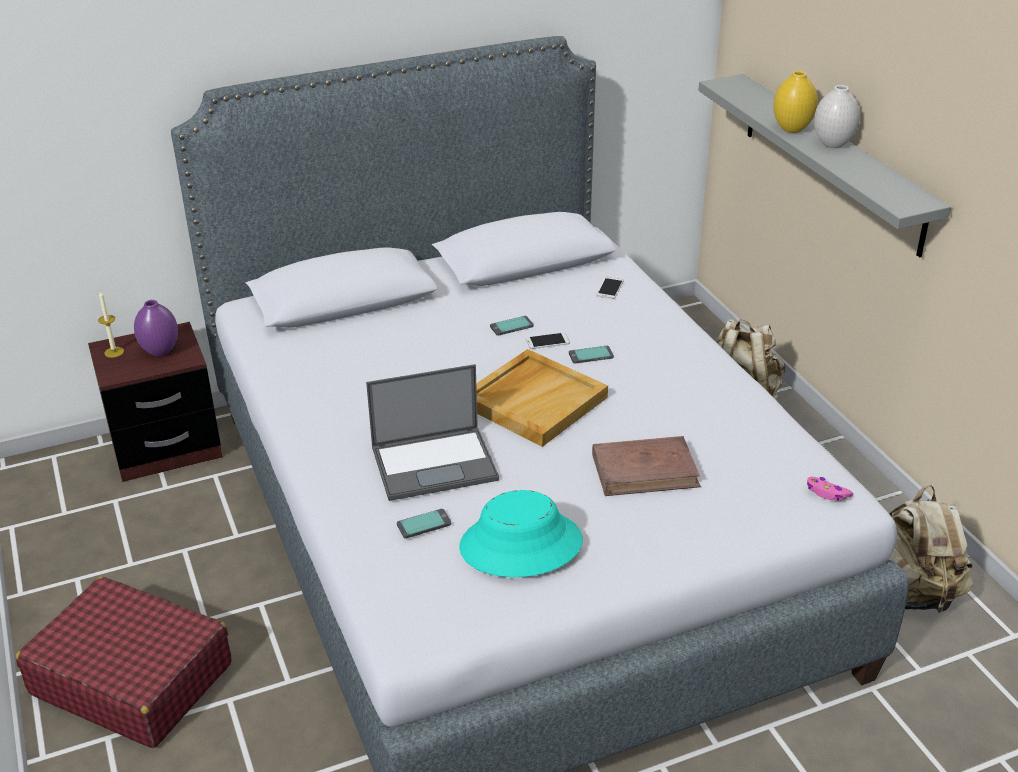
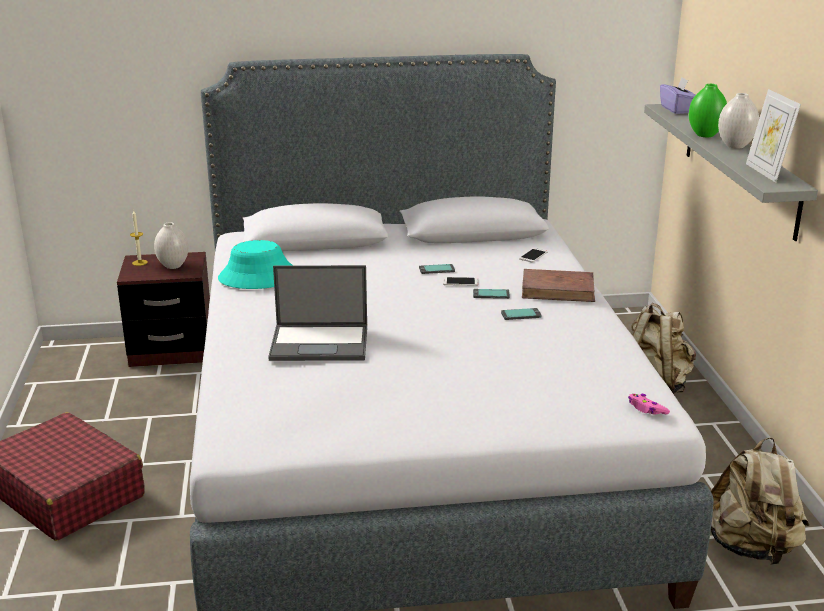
camera: 15 degrees right, 10 degrees down
purple vase [134,300,178,356] -> white vase [154,222,188,269]
phone [397,509,451,539] -> phone moved to [501,308,541,320]
turquoise hat [459,490,583,577] -> turquoise hat moved to [218,240,292,289]
beige tray [476,349,608,447] -> none
brown book [592,436,701,496] -> brown book moved to [522,269,595,302]
yellow vase [773,71,818,133] -> green vase [689,84,727,137]
none -> purple tissue box [660,78,695,114]
none -> picture frame [746,89,801,183]

